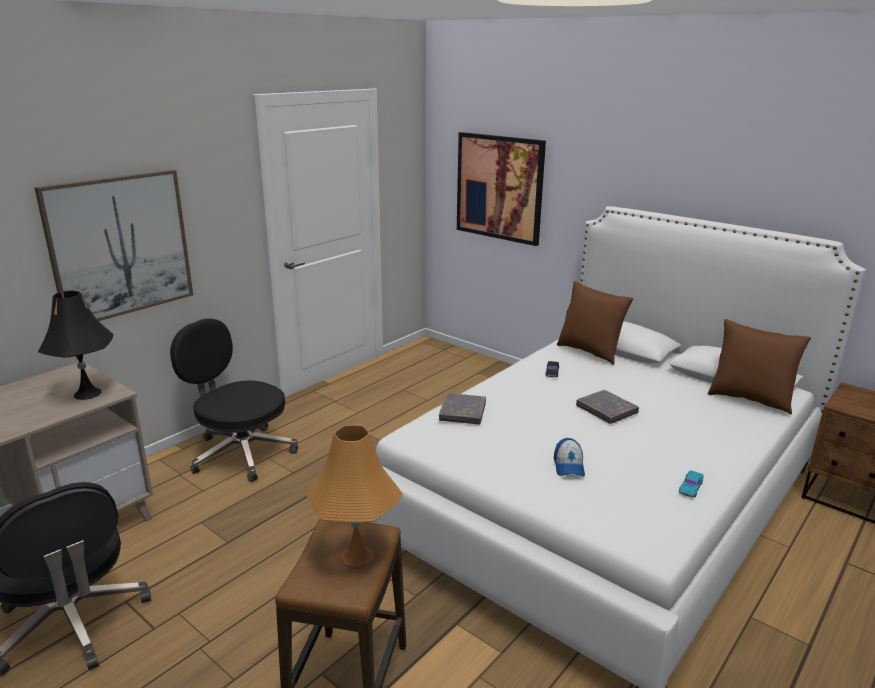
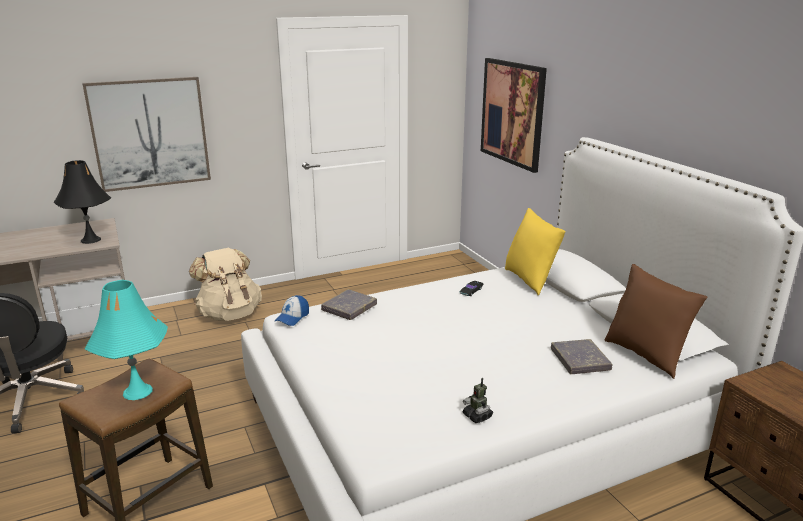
camera: 25 degrees right, 0 degrees up
black office chair [170,318,298,482] -> beige backpack [189,248,262,321]
orange table lamp [306,425,403,569] -> turquoise table lamp [85,280,168,400]
cap [554,438,585,476] -> cap moved to [274,295,309,326]
brown pillow [557,281,634,365] -> yellow pillow [505,208,566,296]
grey book [576,390,639,424] -> grey book moved to [551,339,612,374]
turquoise toy car [679,470,704,498] -> toy robot [463,378,493,423]

